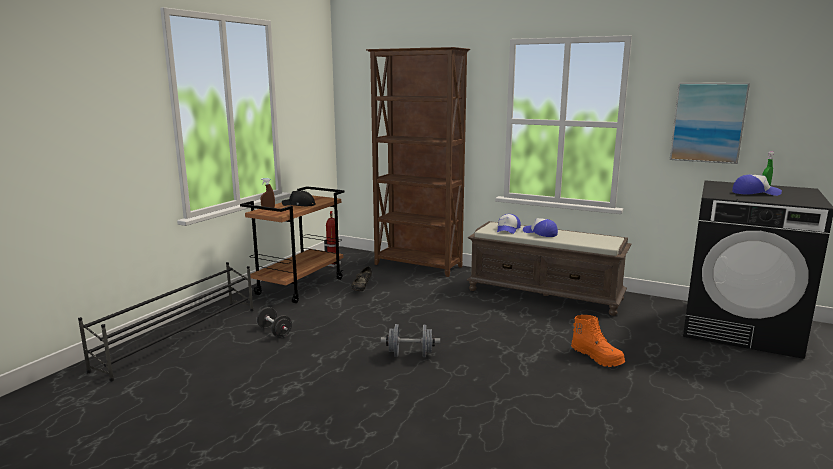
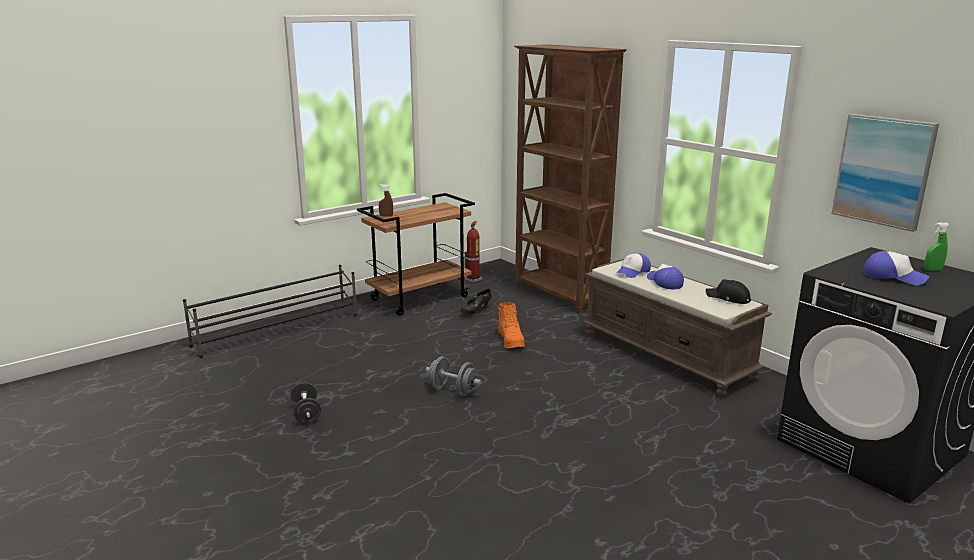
camera: 25 degrees right, 5 degrees up
black dumbbell [257,307,292,338] -> black dumbbell moved to [290,382,321,423]
black cap [282,190,316,206] -> black cap moved to [706,279,751,304]
orange boot [571,315,625,367] -> orange boot moved to [498,302,525,348]

